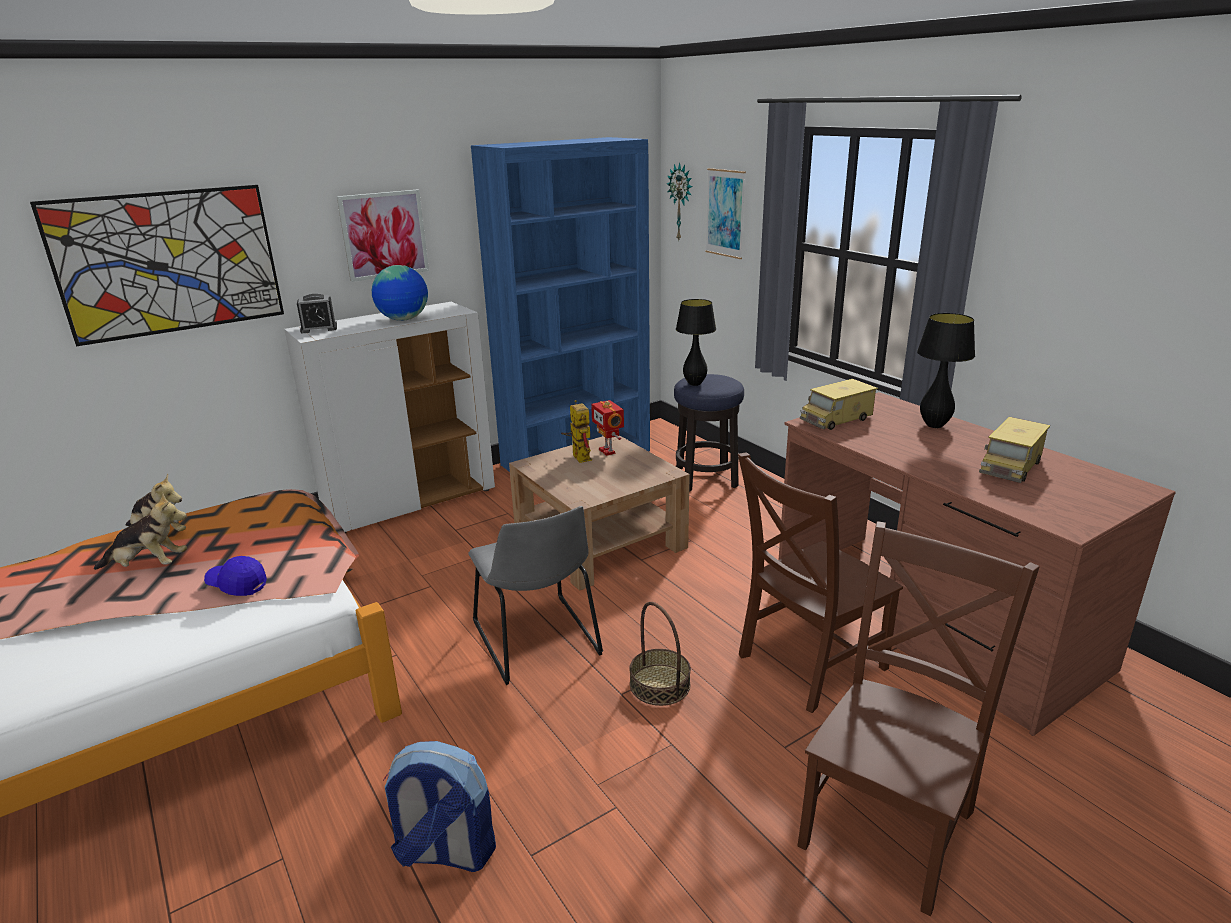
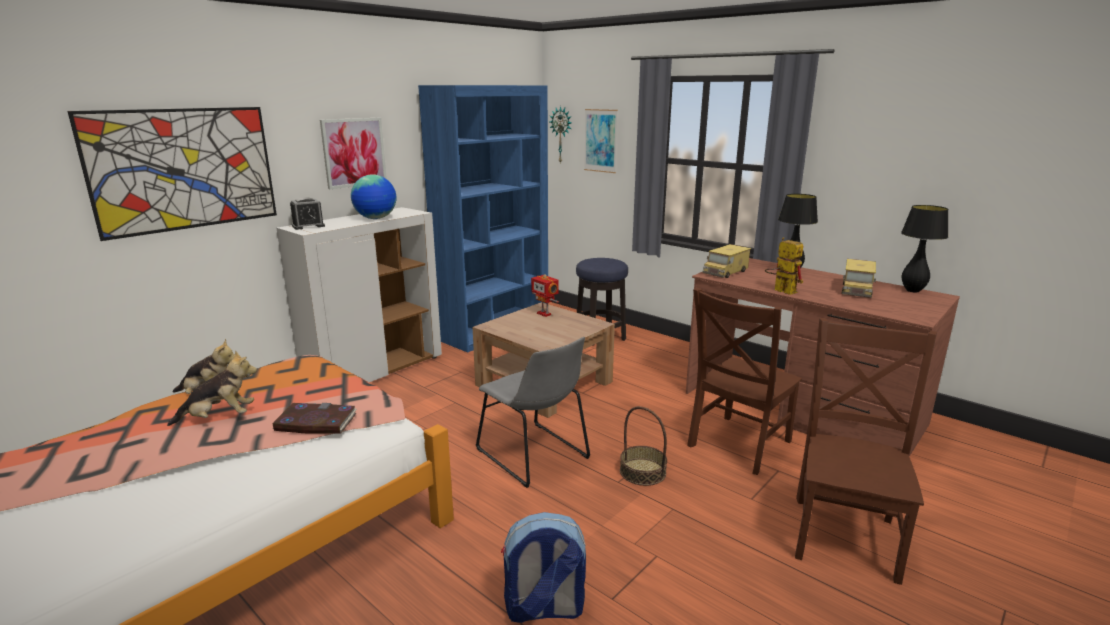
camera: 15 degrees left, 5 degrees down
blue cap [204,556,267,596] -> book [272,403,357,434]
toy robot [561,400,592,463] -> toy robot moved to [765,237,803,295]
black table lamp [676,299,716,386] -> black table lamp moved to [901,205,948,293]

